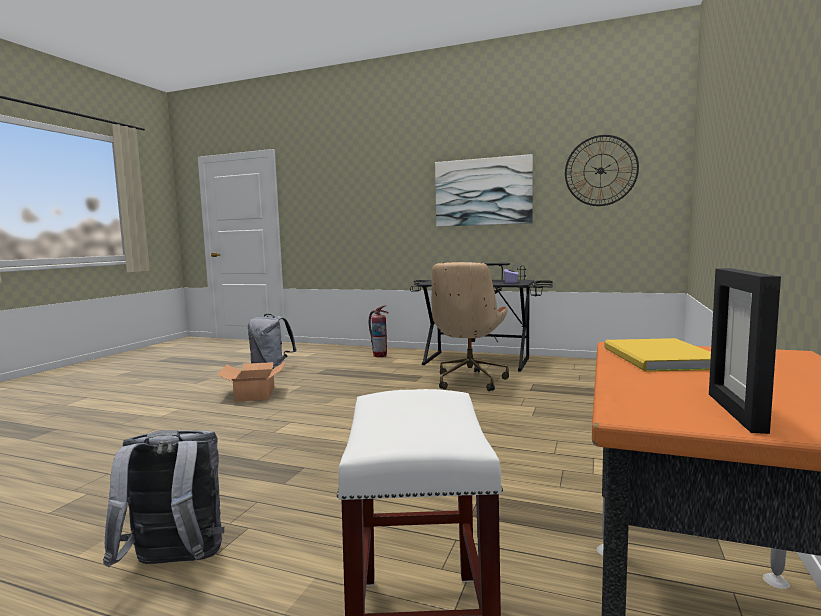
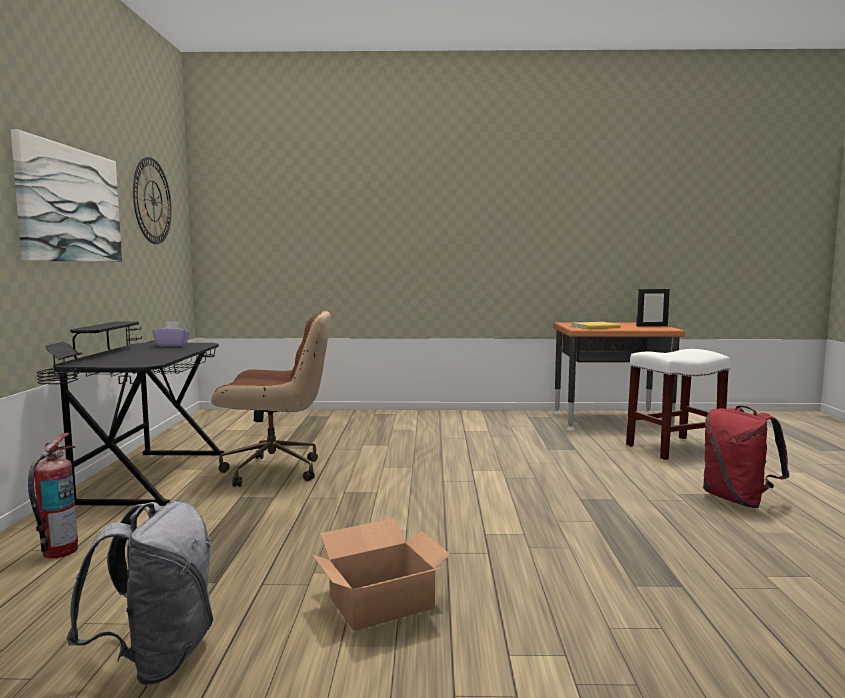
camera: 110 degrees left, 0 degrees up
grey backpack [103,430,224,568] -> red backpack [703,406,789,508]

